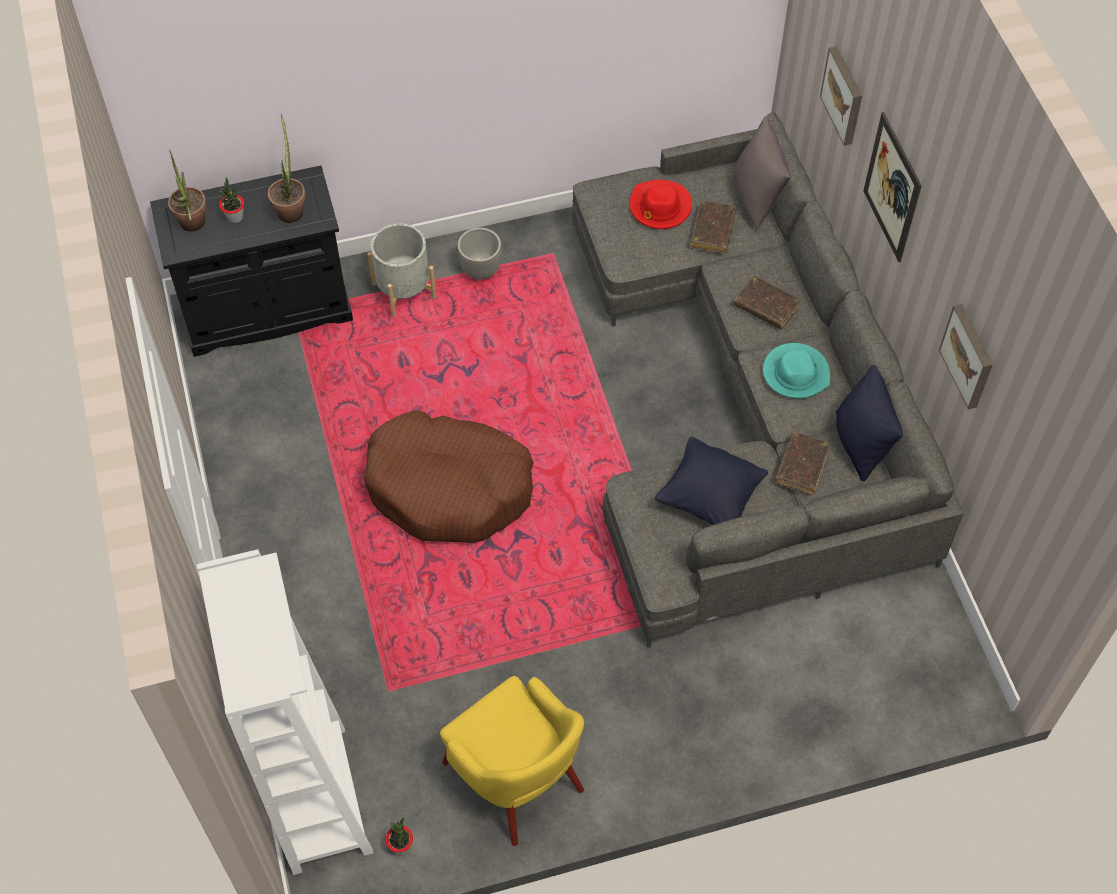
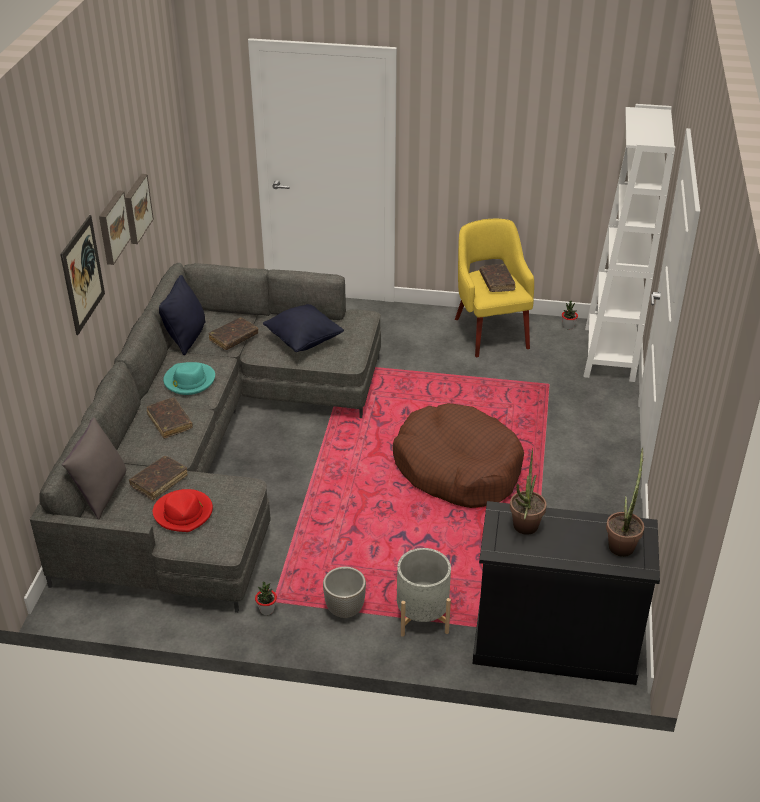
camera: 155 degrees left, 20 degrees down
potted plant [219,177,244,223] -> potted plant moved to [255,582,277,615]
picture [820,46,862,146] -> picture moved to [99,190,131,265]
none -> brown book [480,264,516,292]

